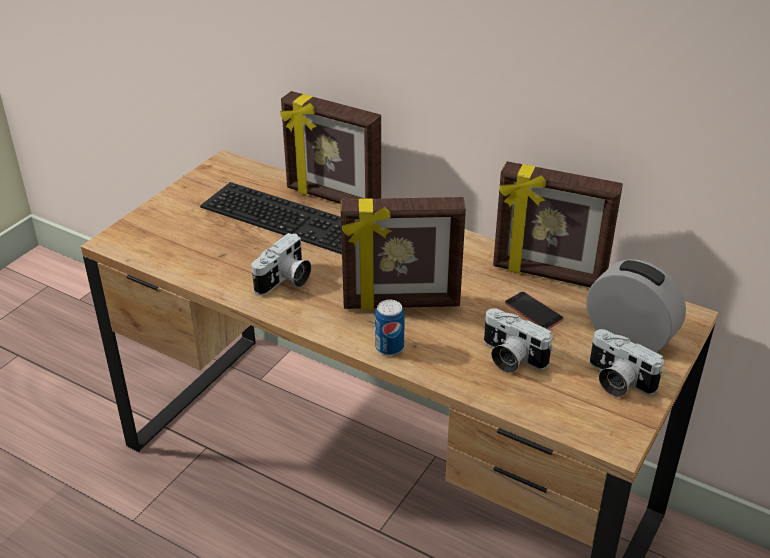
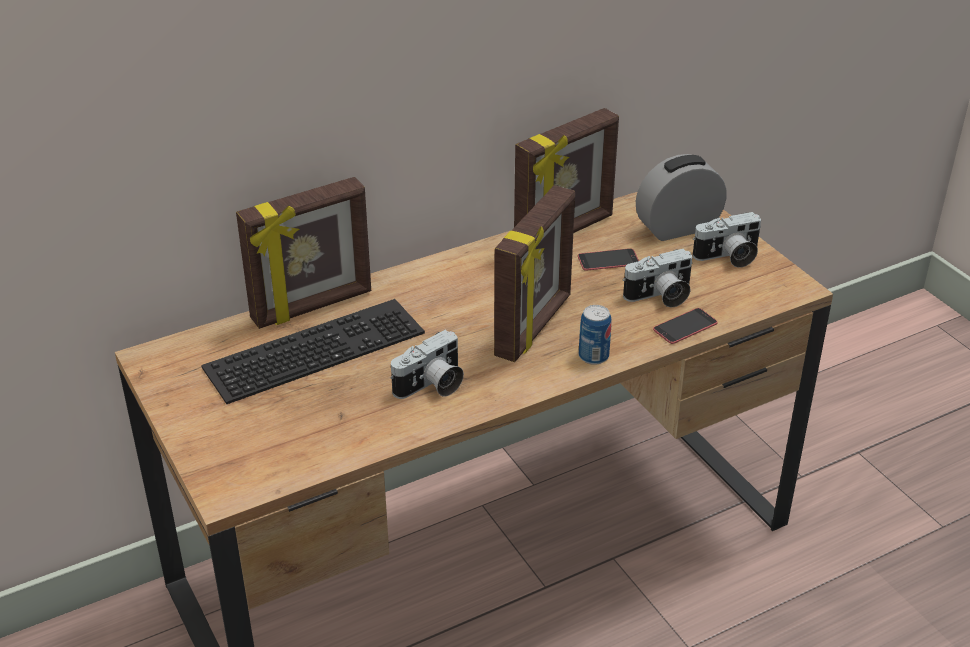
camera: 60 degrees left, 0 degrees up
camera [251,233,311,295] -> camera turned 75 degrees clockwise [391,330,464,399]
none -> phone [653,308,718,344]

